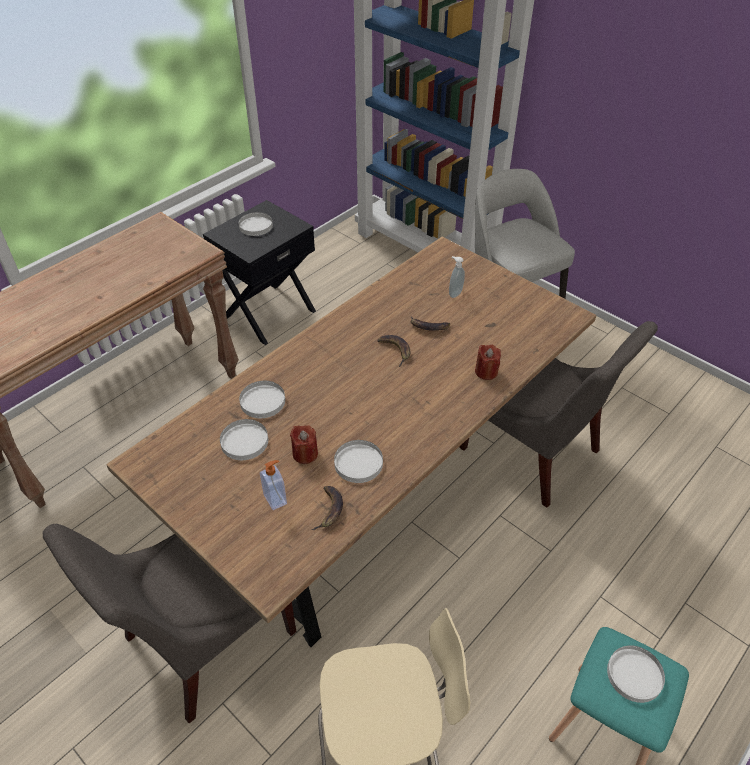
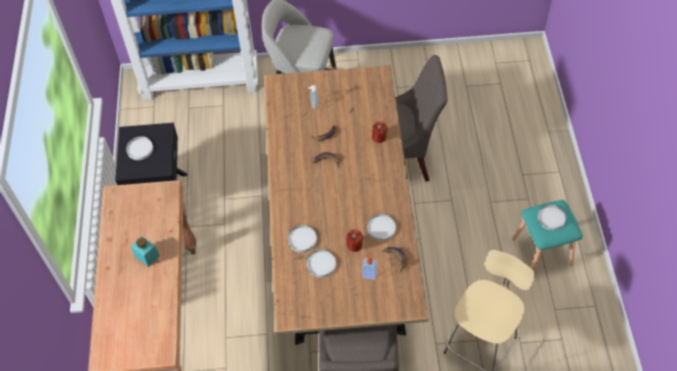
camera: 45 degrees left, 10 degrees up
none -> turquoise jar [131,236,160,267]

